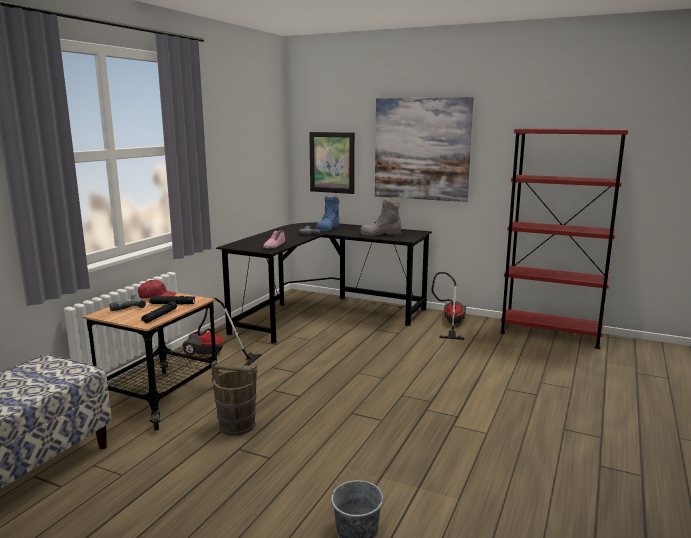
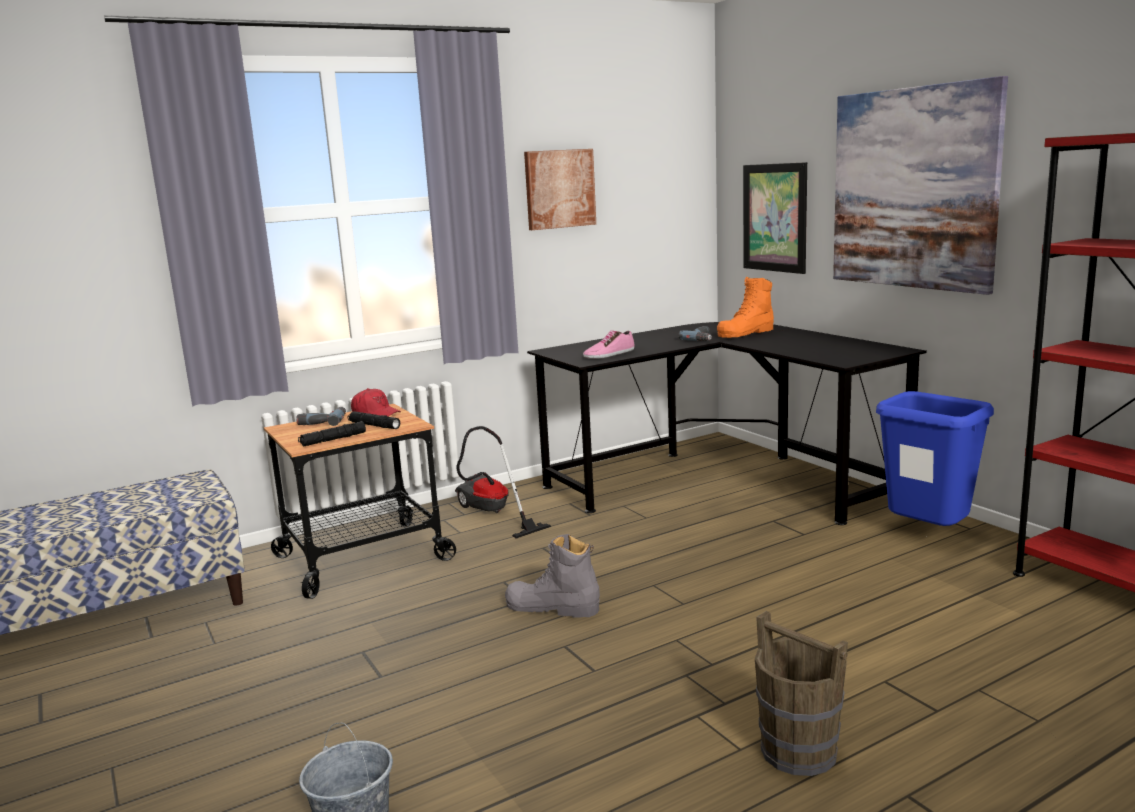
camera: 35 degrees right, 0 degrees up
brown bucket [211,361,257,435] -> brown bucket moved to [755,611,848,776]
blue boot [316,196,340,231] -> orange boot [717,277,774,338]
grey boot [361,200,401,236] -> grey boot moved to [505,534,600,617]
vacuum cleaner [432,272,466,340] -> blue trash can [876,391,994,526]
none -> picture [524,149,596,230]

